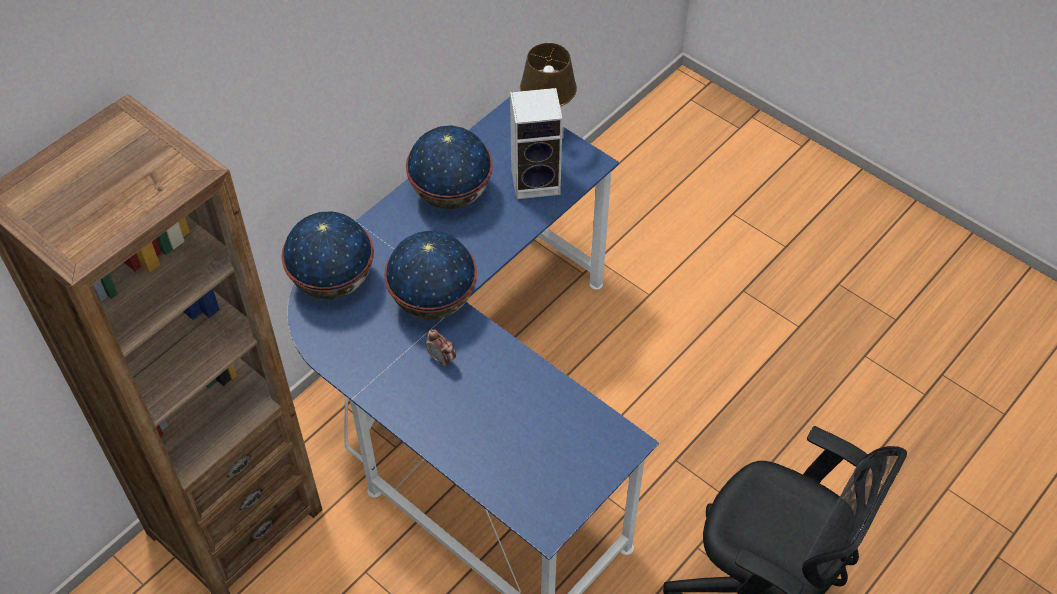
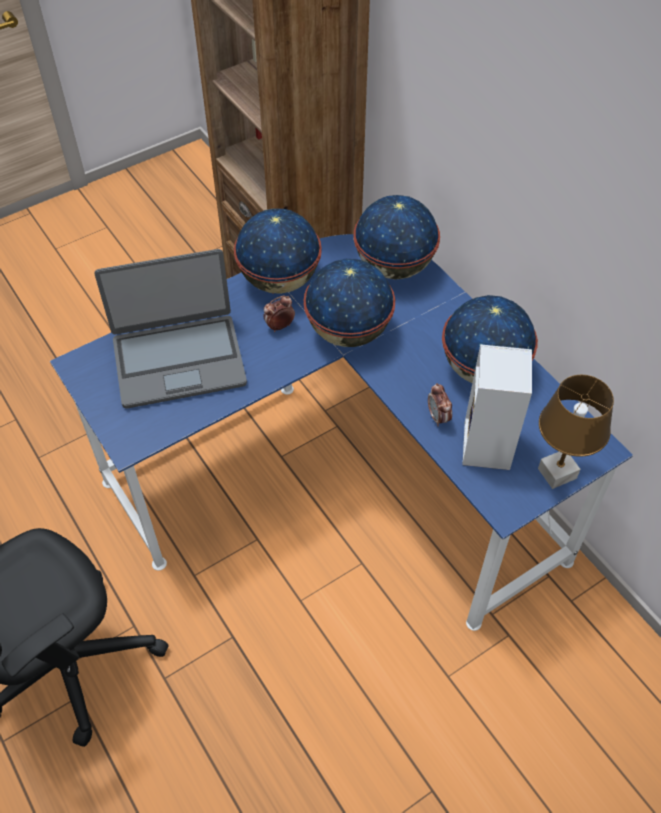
camera: 105 degrees right, 0 degrees up
none -> laptop [94,249,247,409]
none -> globe [234,208,322,294]
none -> alarm clock [428,383,452,426]

